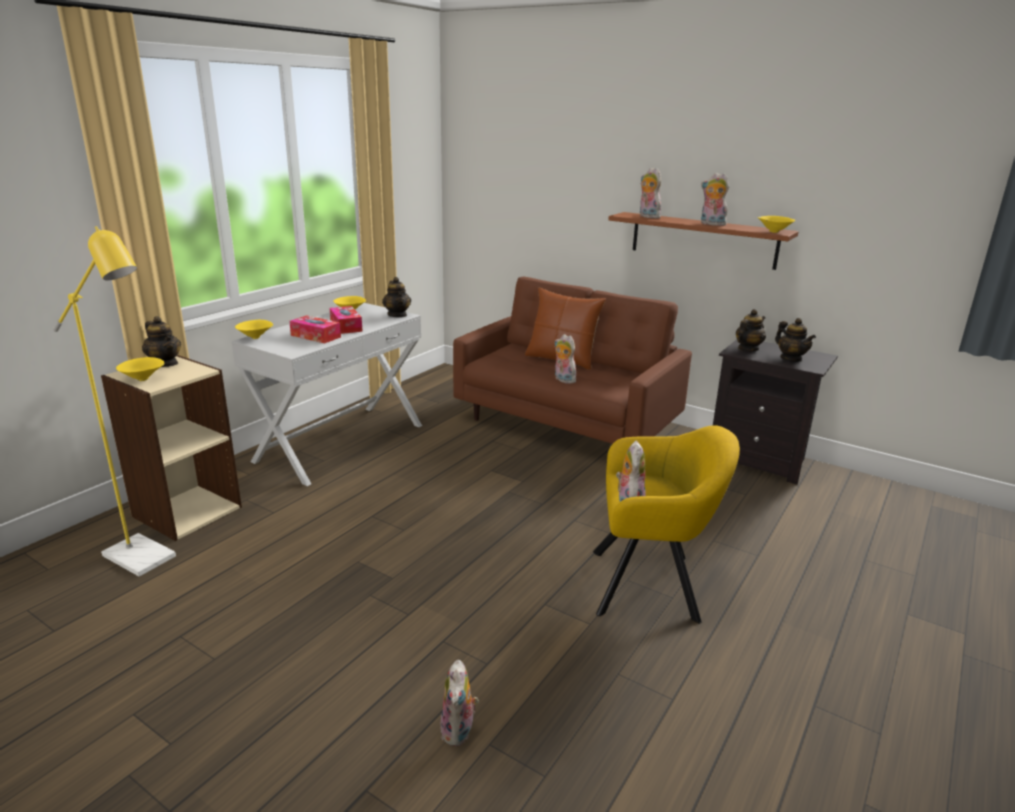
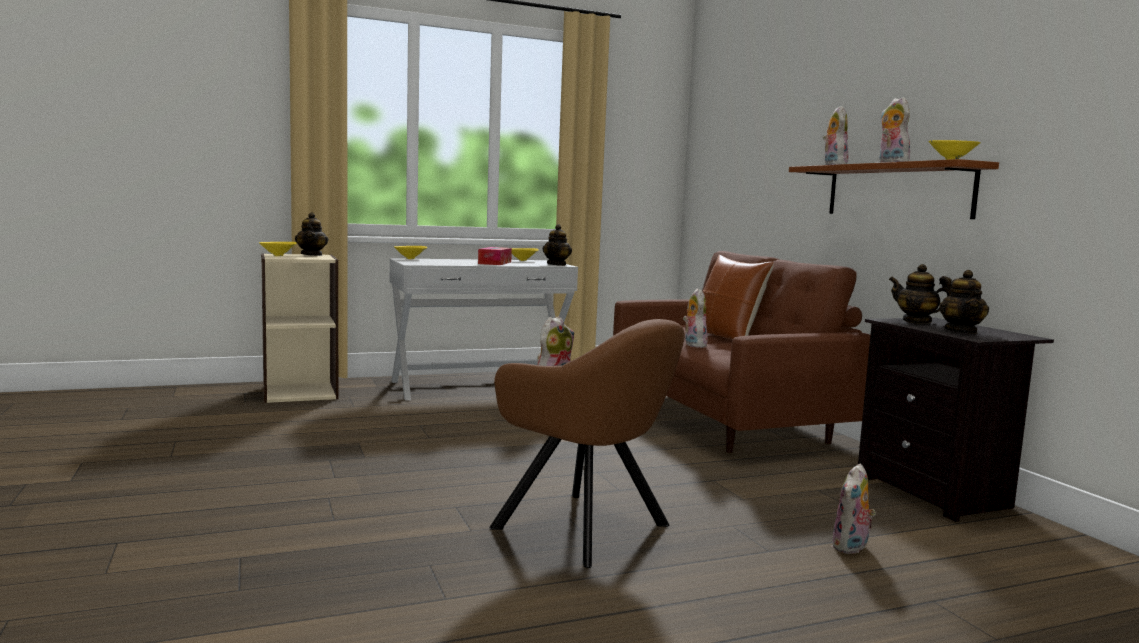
camera: 35 degrees right, 15 degrees down
yellow floor lamp [53,226,176,576] -> none
tissue box [289,315,341,344] -> none
plush toy [441,660,479,746] -> plush toy moved to [831,464,876,554]
yellow armchair [593,425,740,623] -> brown armchair [489,319,685,568]
teapot [736,309,766,351] -> teapot turned 135 degrees counterclockwise [889,264,952,323]

